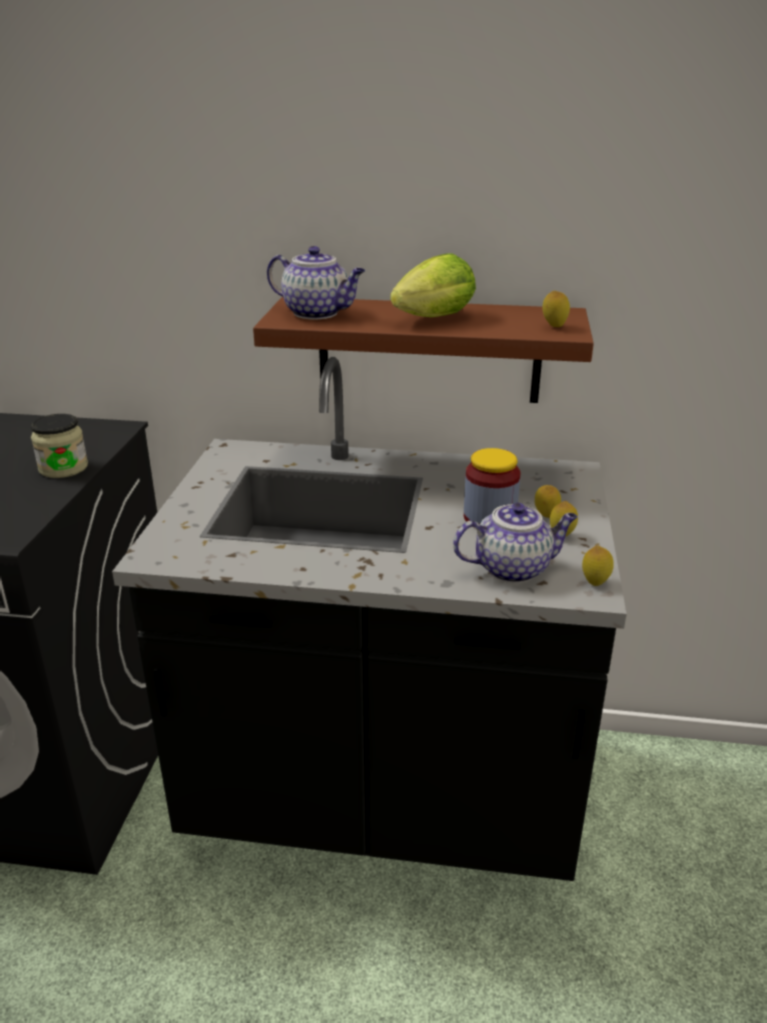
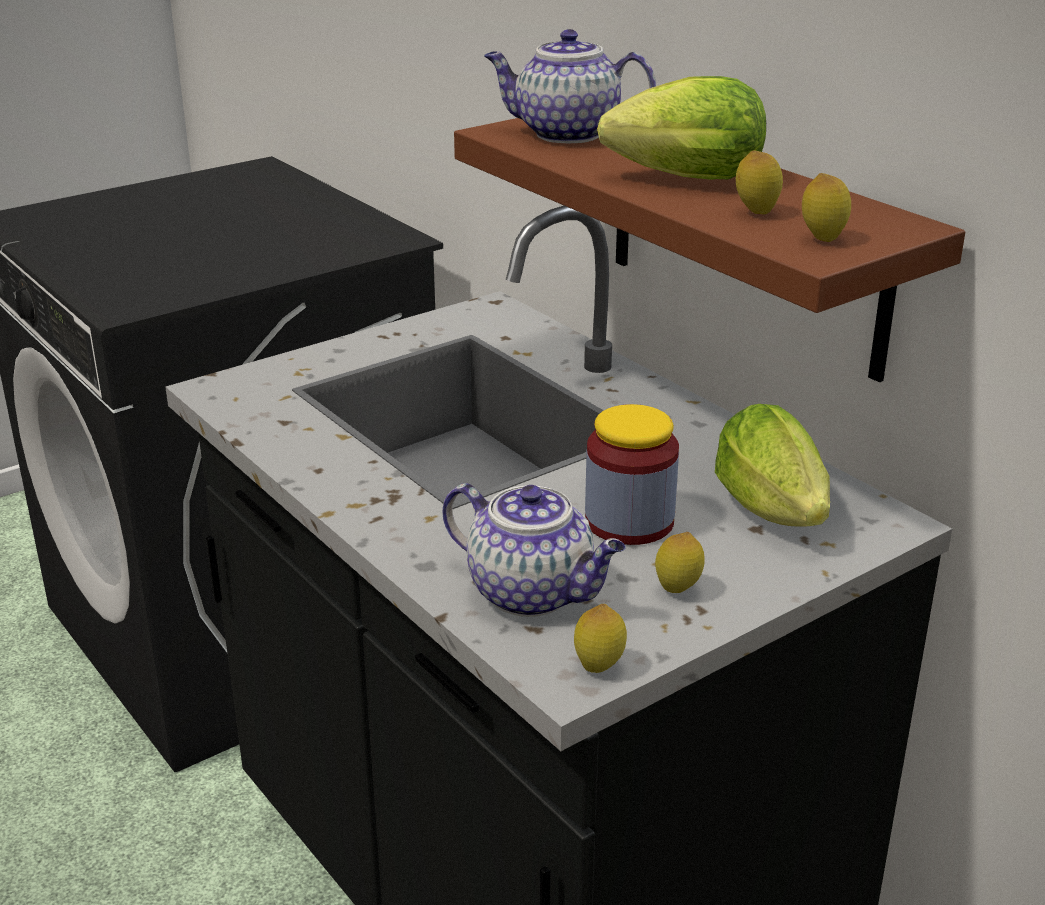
camera: 45 degrees right, 0 degrees up
jar [31,414,88,478] -> none
teapot [267,246,365,320] -> teapot turned 120 degrees clockwise [484,29,656,143]
lemon [535,485,561,518] -> lemon moved to [736,151,783,215]
none -> lettuce [715,404,830,527]

